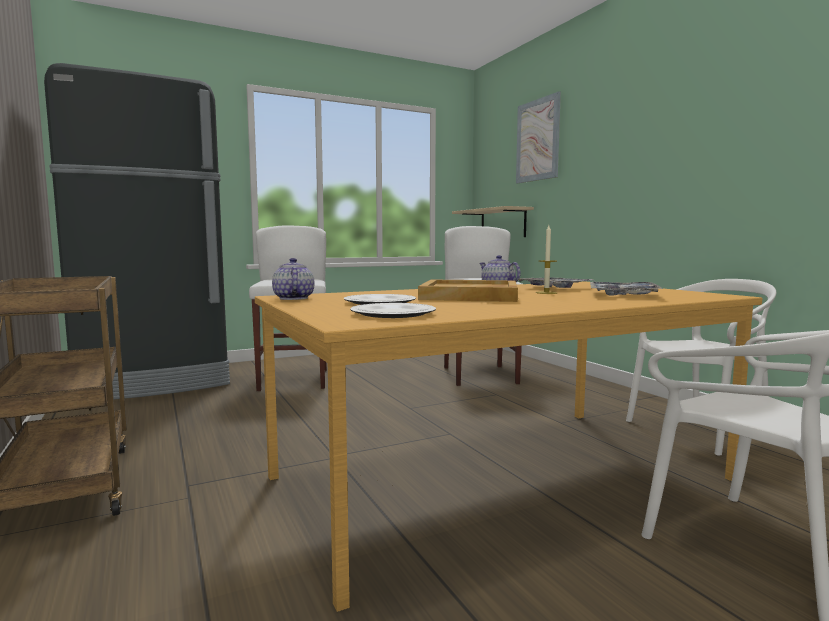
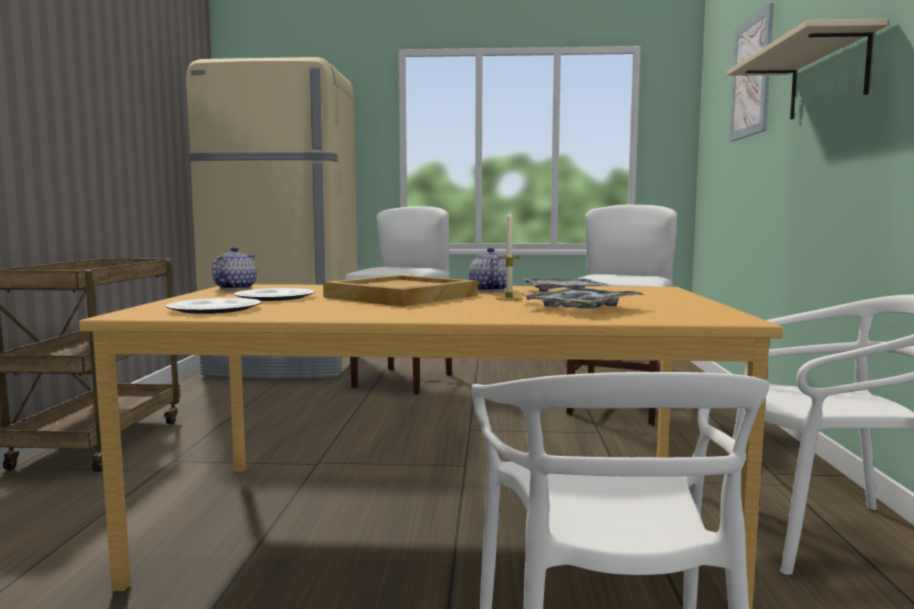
camera: 30 degrees right, 0 degrees up
black fridge [44,63,230,399] -> beige fridge [186,57,357,378]
beige shelf [452,206,534,237] -> beige shelf moved to [727,18,888,119]

